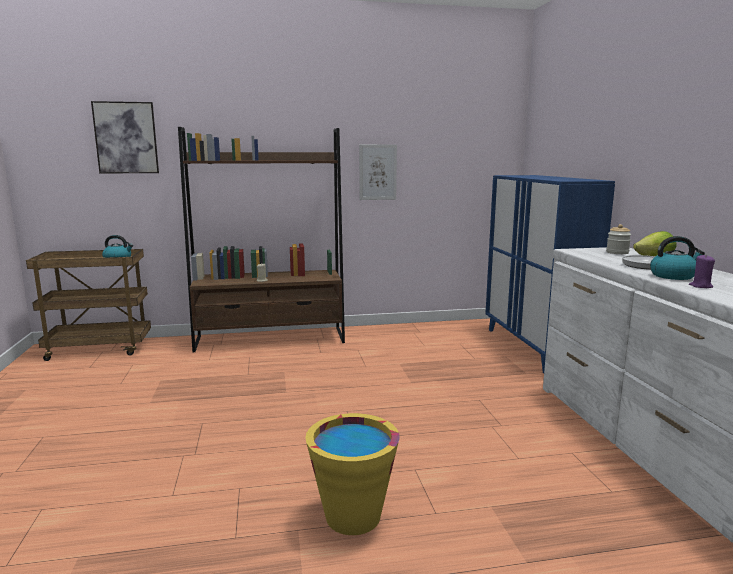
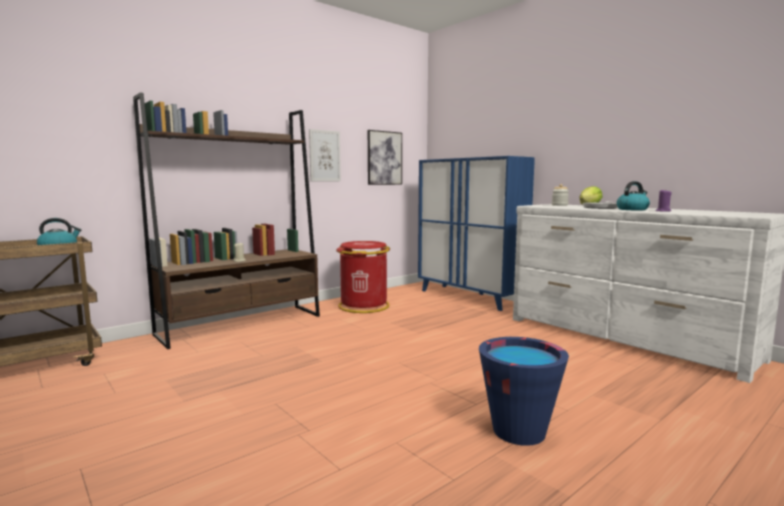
camera: 30 degrees left, 5 degrees down
picture [91,101,159,174] -> picture moved to [368,130,402,185]
yellow bucket [305,413,400,535] -> blue bucket [479,337,569,446]
none -> red trash can [336,241,390,313]

